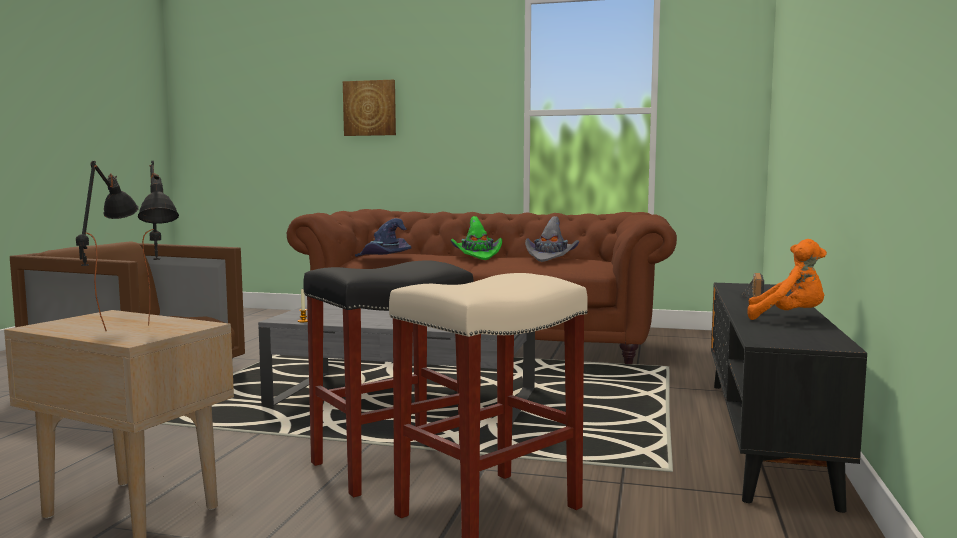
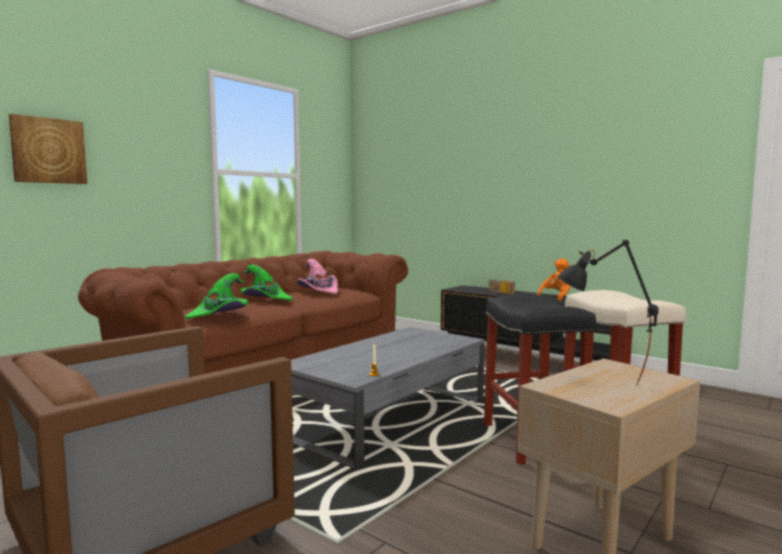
camera: 65 degrees left, 0 degrees up
black table lamp [138,161,179,325] -> none
blue hat [355,218,411,257] -> green hat [185,273,248,319]
grey hat [525,216,580,262] -> pink hat [297,259,338,294]

